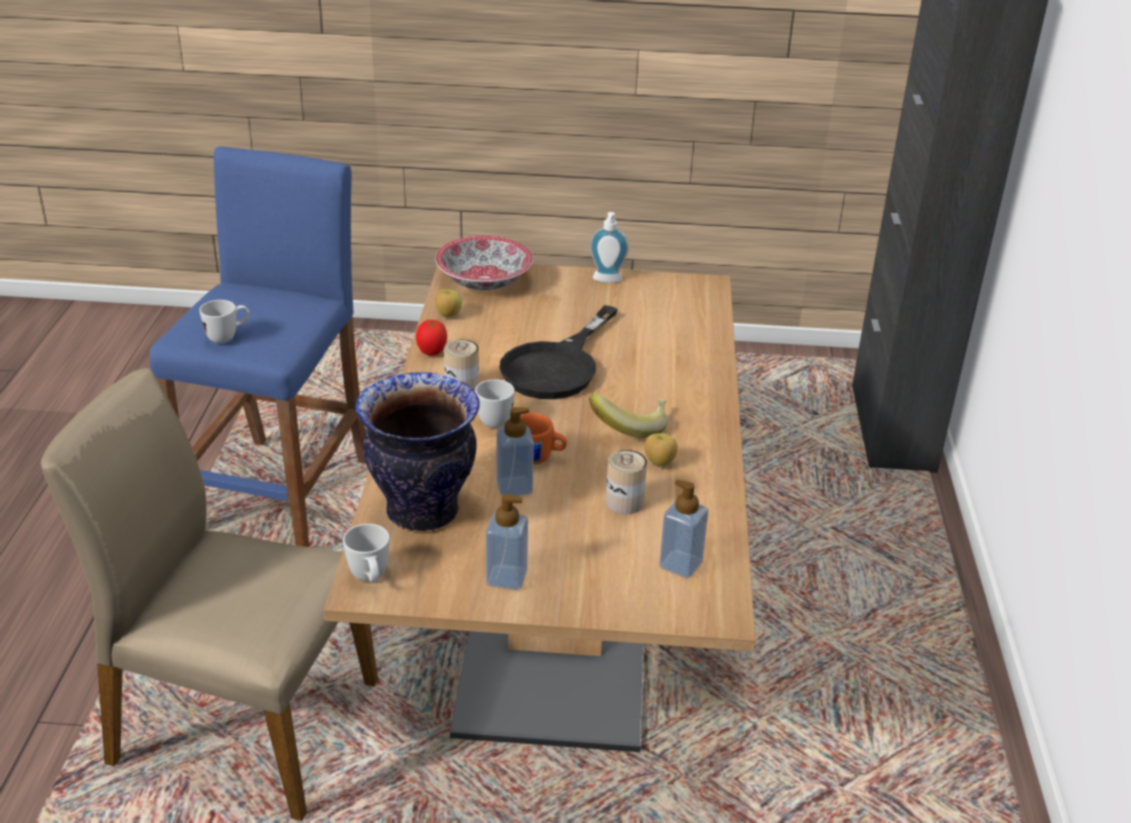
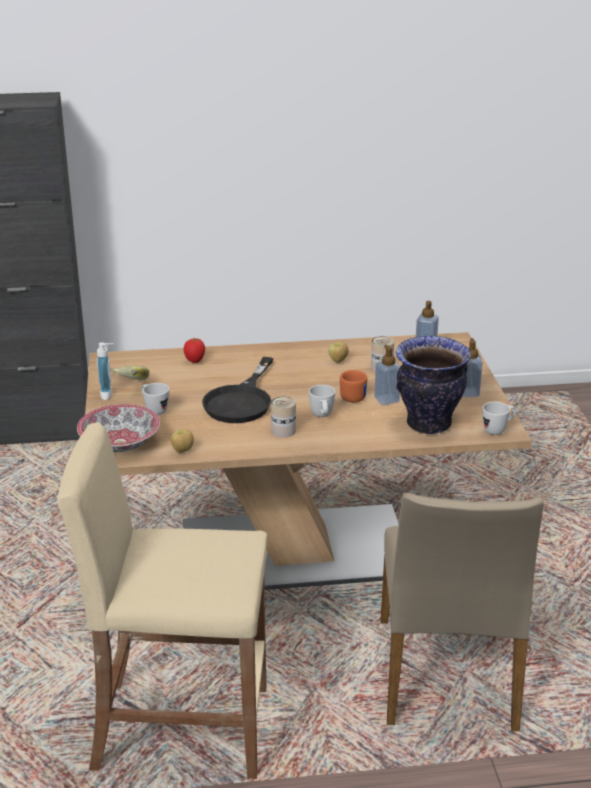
camera: 100 degrees left, 5 degrees down
blue stool [150,146,366,547] -> beige stool [57,422,267,779]
white mug [199,300,250,343] -> white mug moved to [141,383,169,415]
tomato [416,320,447,356] -> tomato moved to [184,338,205,363]
black frying pan [499,305,618,399] -> black frying pan turned 90 degrees clockwise [202,357,273,423]
banana [589,393,668,438] -> banana moved to [110,366,149,380]

